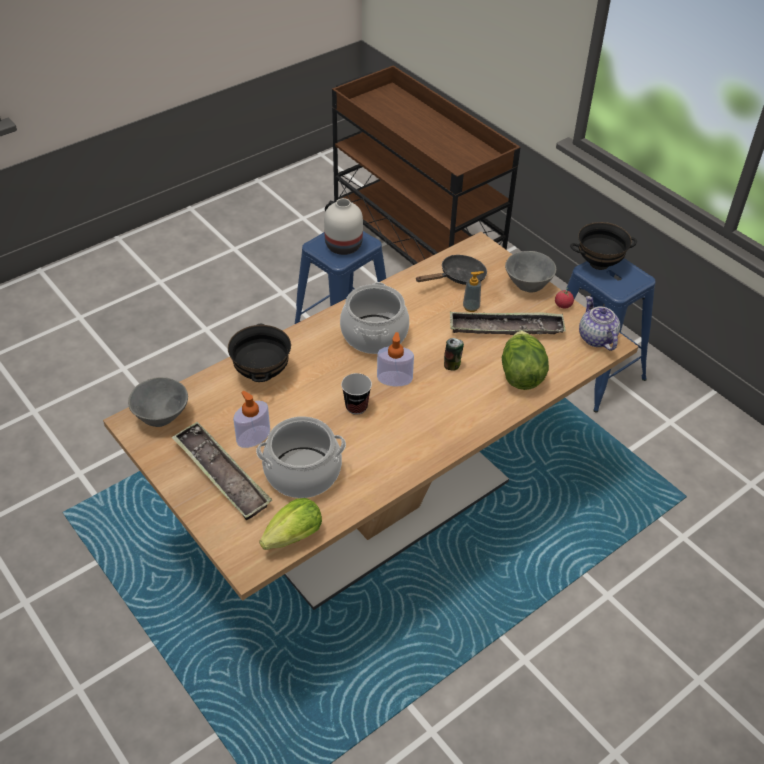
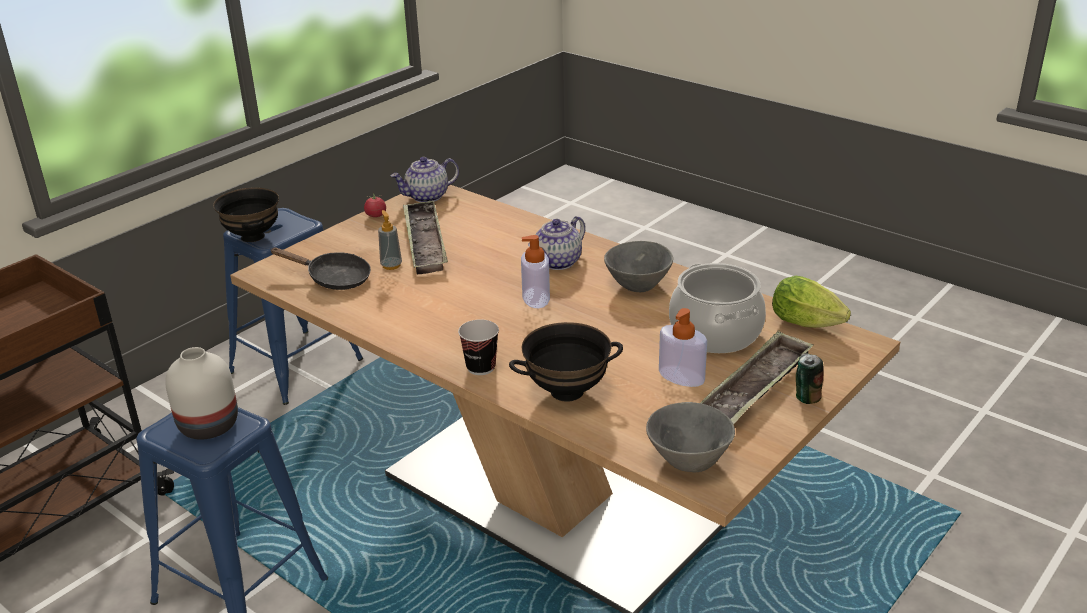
camera: 100 degrees left, 15 degrees down
cooking pot [340,282,409,354] -> none
cup [341,373,372,415] -> cup moved to [458,319,499,375]
black frying pan [415,255,487,285] -> black frying pan turned 150 degrees clockwise [271,248,371,290]
can [444,338,464,371] -> can moved to [796,353,824,404]
lettuce [501,331,549,390] -> none
grey bowl [505,251,556,292] -> grey bowl moved to [604,241,673,292]
none -> teapot [528,216,585,270]

